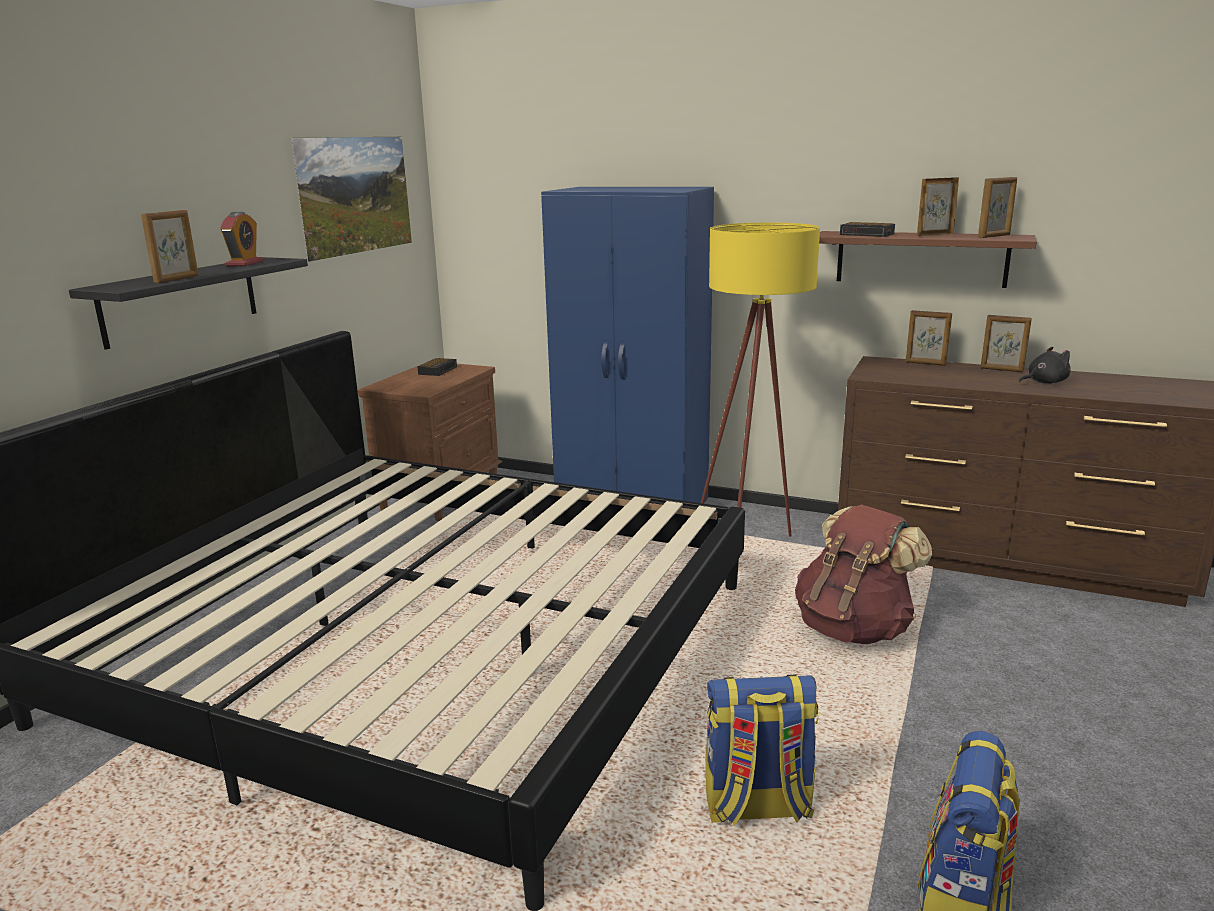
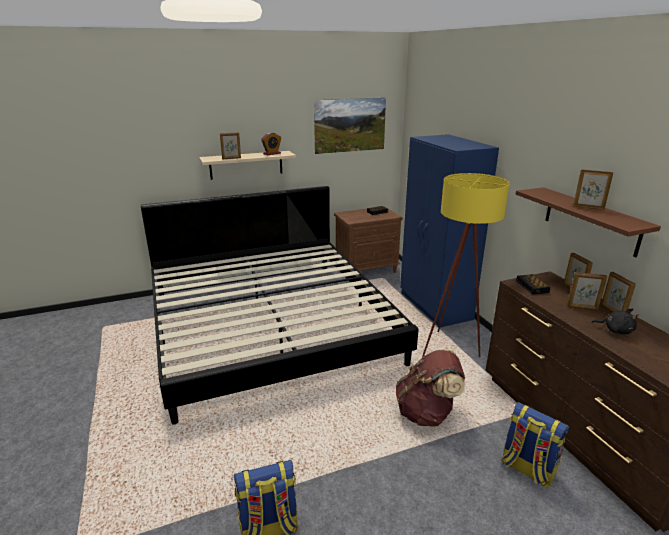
camera: 45 degrees right, 5 degrees up
black shelf [69,257,308,350] -> beige shelf [199,151,296,180]
backpack [705,674,819,826] -> backpack moved to [501,402,569,488]
alarm clock [840,222,895,237] -> alarm clock moved to [516,274,551,295]
picture frame [978,177,1017,238] -> picture frame moved to [567,272,607,310]

